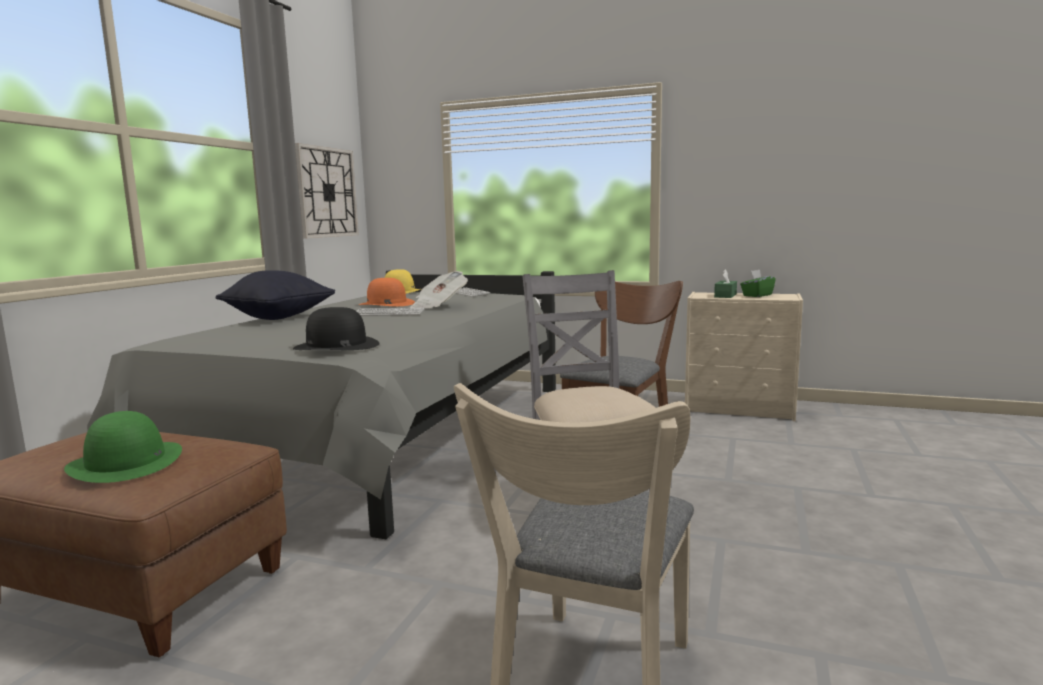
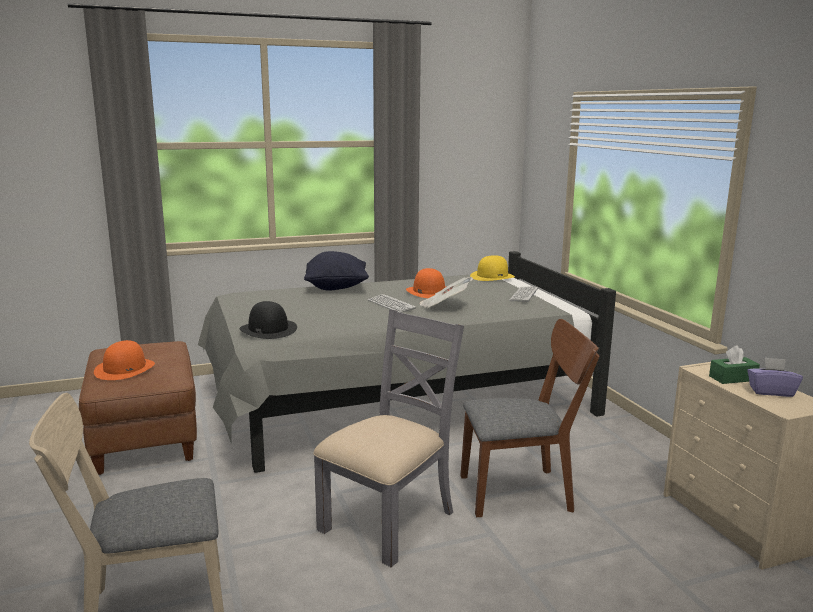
camera: 50 degrees right, 5 degrees up
green hat [64,411,182,483] -> orange hat [94,340,155,380]
wall clock [295,143,359,238] -> none
green tissue box [740,270,776,297] -> purple tissue box [747,357,803,397]

